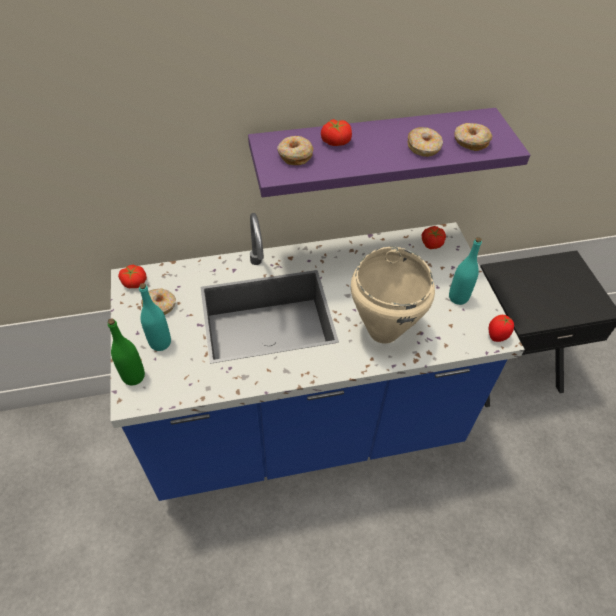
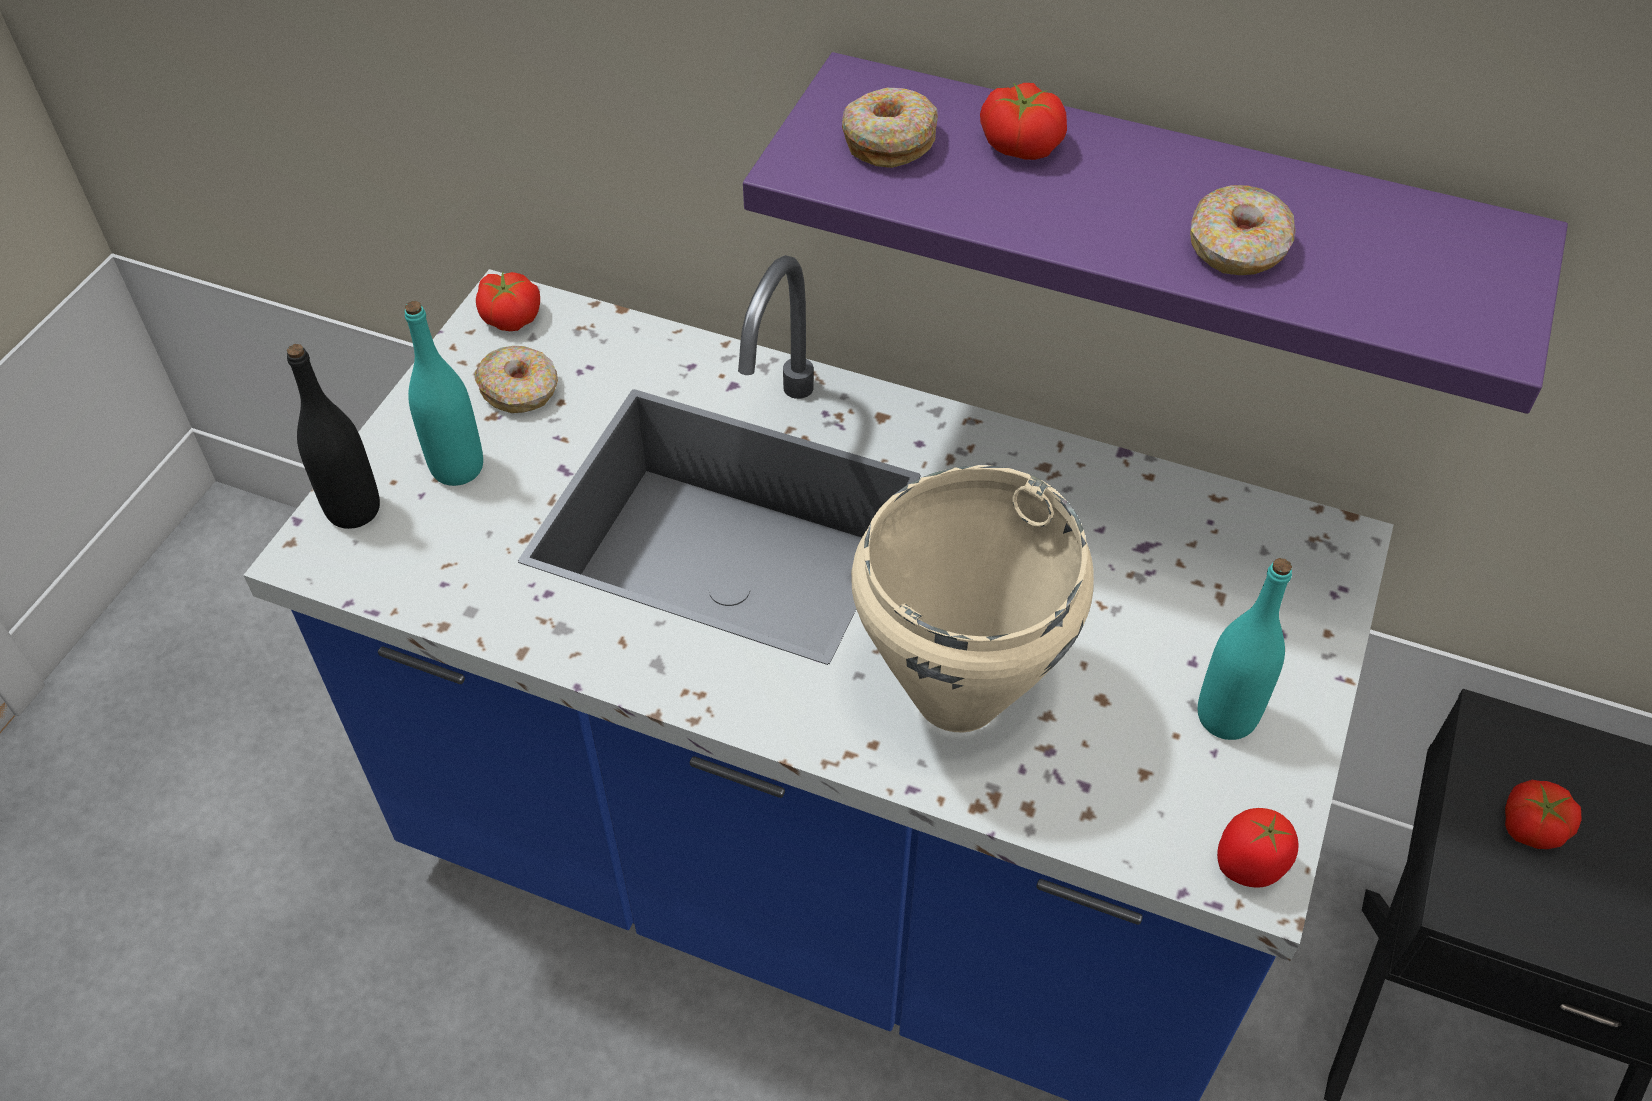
camera: 35 degrees right, 0 degrees up
green bottle [108,318,145,386] -> black bottle [287,344,380,529]
tomato [422,226,446,249] -> tomato moved to [1505,780,1581,849]
donut [455,123,492,151] -> none

